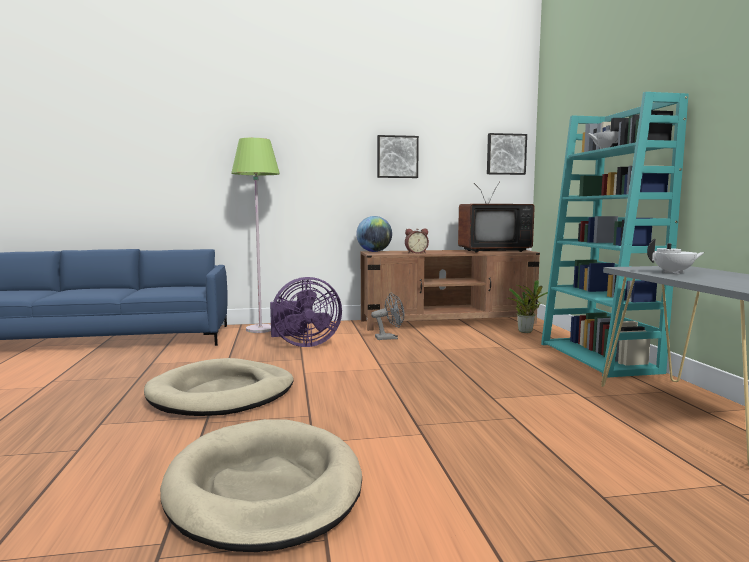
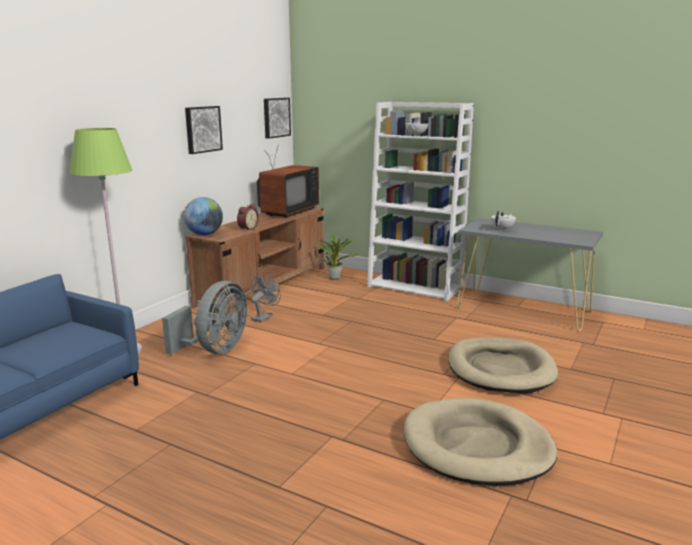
camera: 50 degrees left, 10 degrees up
beige dog bed [144,358,294,416] -> beige dog bed moved to [448,337,558,393]
purple fan [270,277,342,347] -> grey fan [162,281,247,355]
turquoise bookcase [541,92,689,378] -> white bookcase [367,102,474,302]

